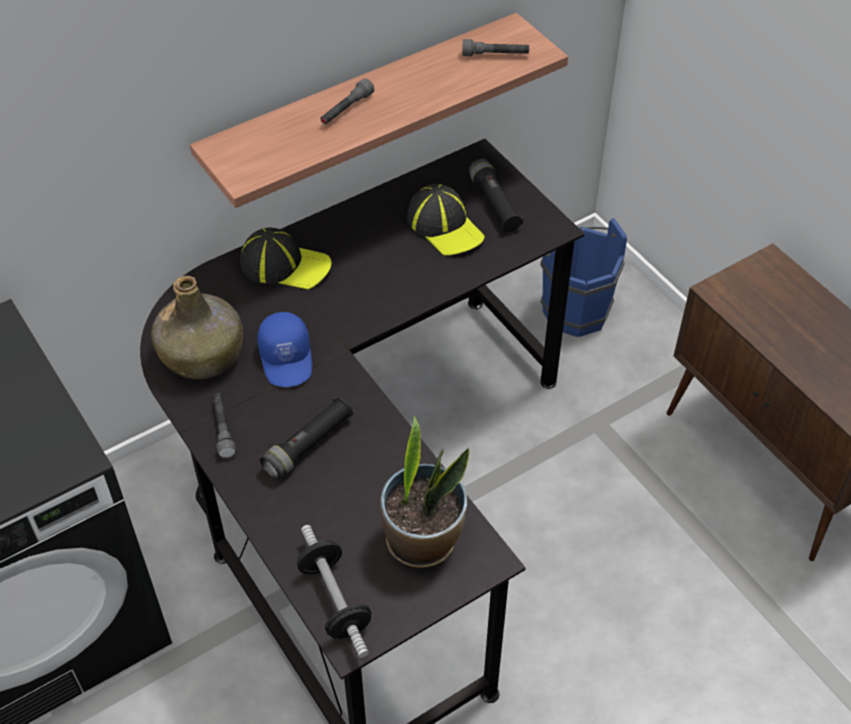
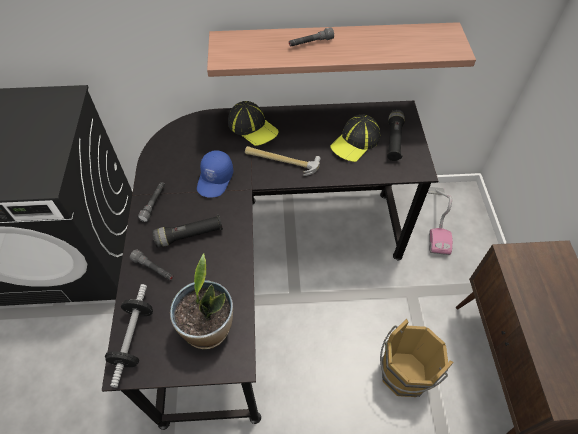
camera: 30 degrees right, 5 degrees up
green bottle [151,276,243,379] -> none
cap [407,184,485,256] -> cap turned 45 degrees clockwise [330,114,380,162]
grey flashlight [462,39,529,56] -> grey flashlight moved to [130,249,173,281]
blue bucket [540,218,627,337] -> vacuum cleaner [428,187,453,255]
none -> hammer [245,146,321,176]
none -> brown bucket [380,319,454,397]

